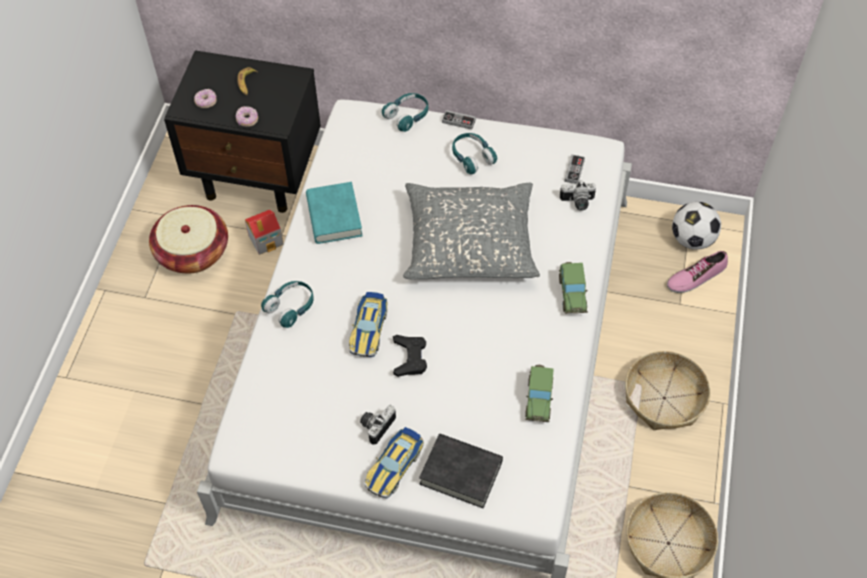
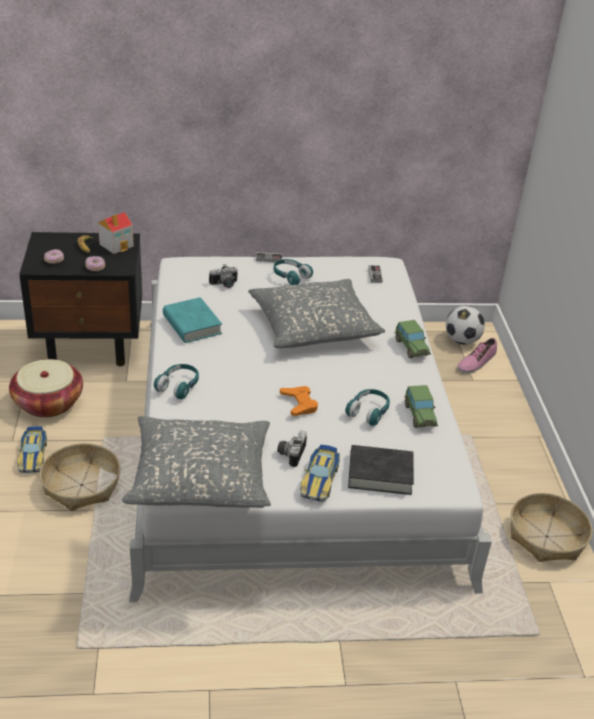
camera: 20 degrees left, 20 degrees down
toy house [245,210,284,255] -> toy house moved to [98,212,134,254]
toy car [349,292,388,357] -> toy car moved to [17,426,47,473]
turquoise headphones [382,93,428,132] -> turquoise headphones moved to [345,389,390,426]
black game controller [393,335,427,377] -> orange game controller [280,386,318,416]
camera [560,180,596,211] -> camera moved to [209,265,238,288]
basket [625,351,710,430] -> basket moved to [39,443,120,511]
none -> grey pillow [122,416,271,508]

